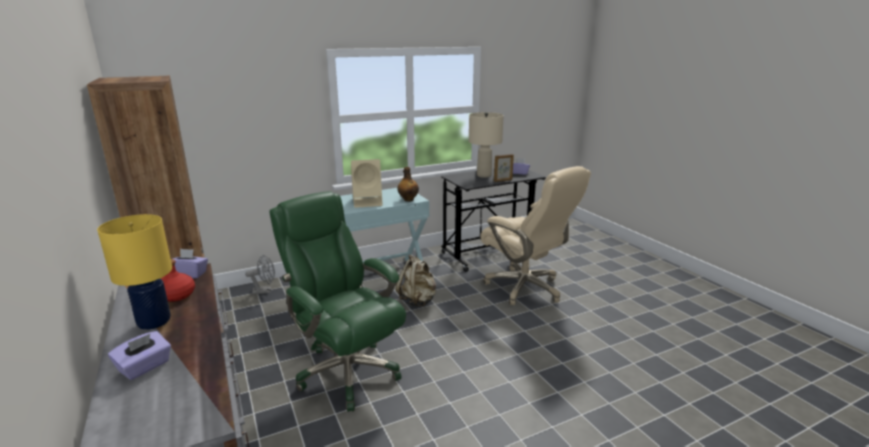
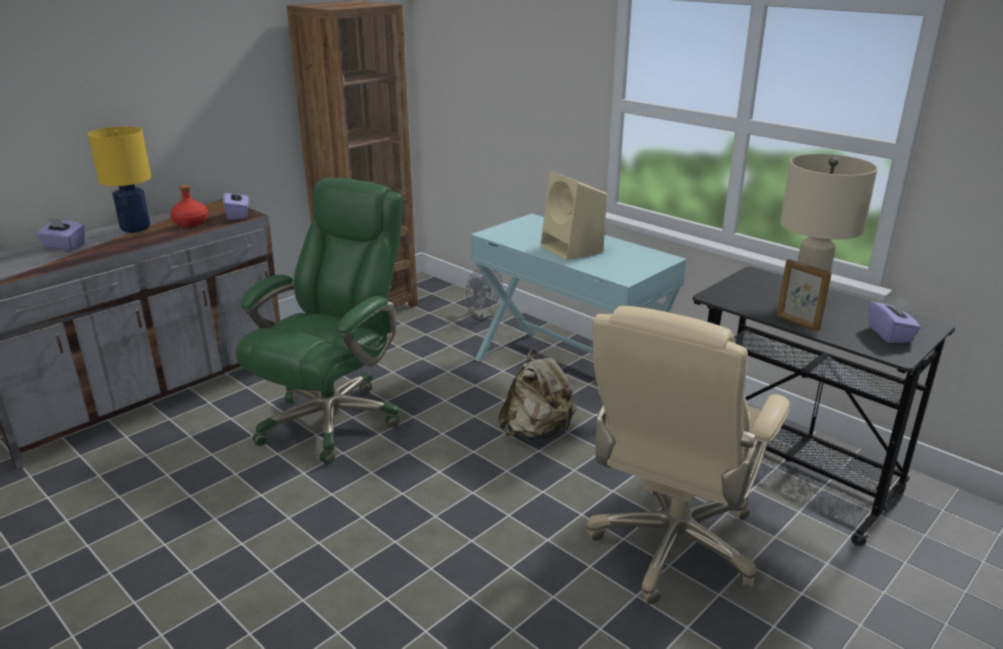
camera: 70 degrees right, 5 degrees up
bottle [397,167,419,202] -> none

